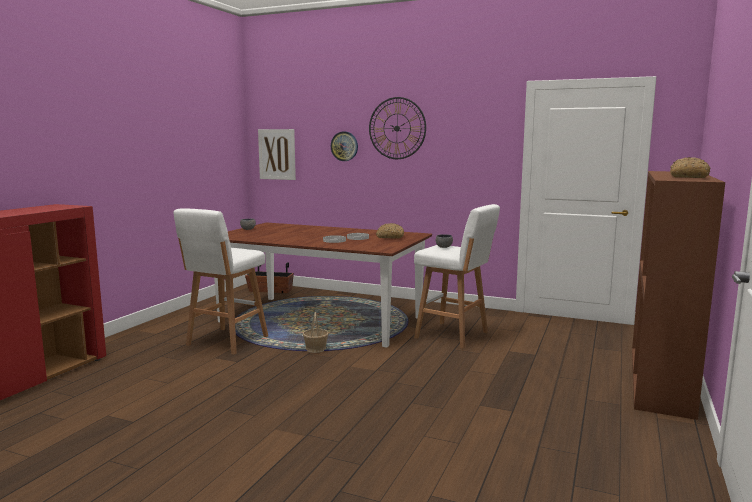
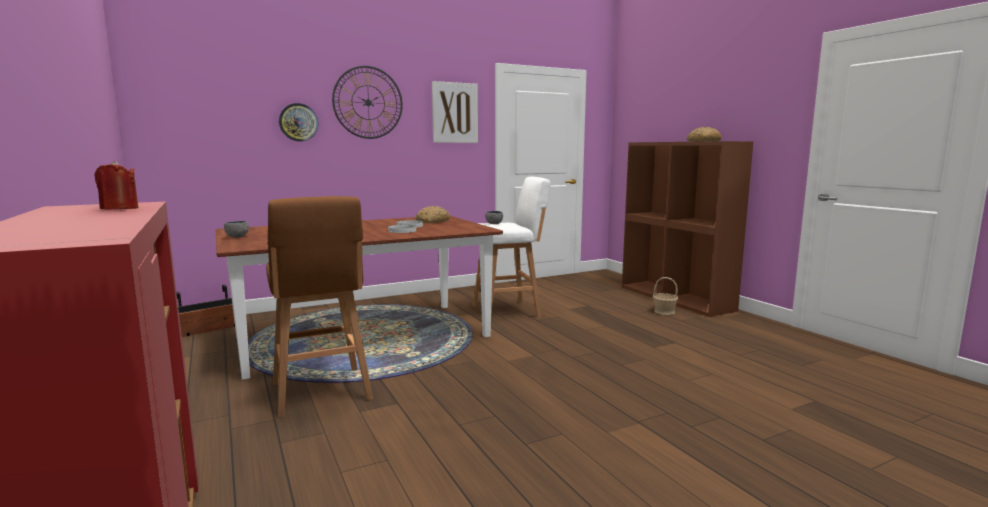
camera: 50 degrees left, 0 degrees up
white stool [174,208,268,355] -> brown stool [266,196,373,418]
picture [258,129,296,180] -> picture moved to [432,81,478,143]
basket [303,312,329,353] -> basket moved to [653,277,678,315]
none -> red candle [94,160,139,210]

